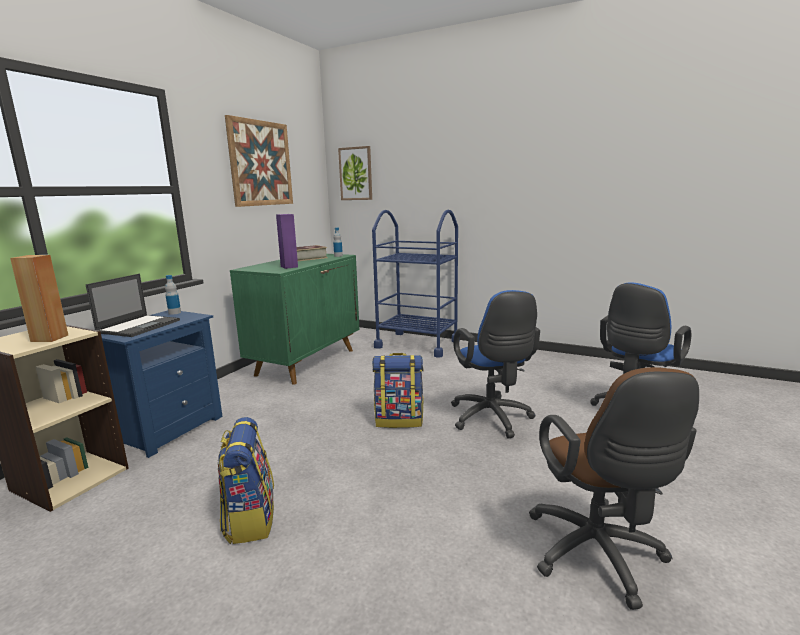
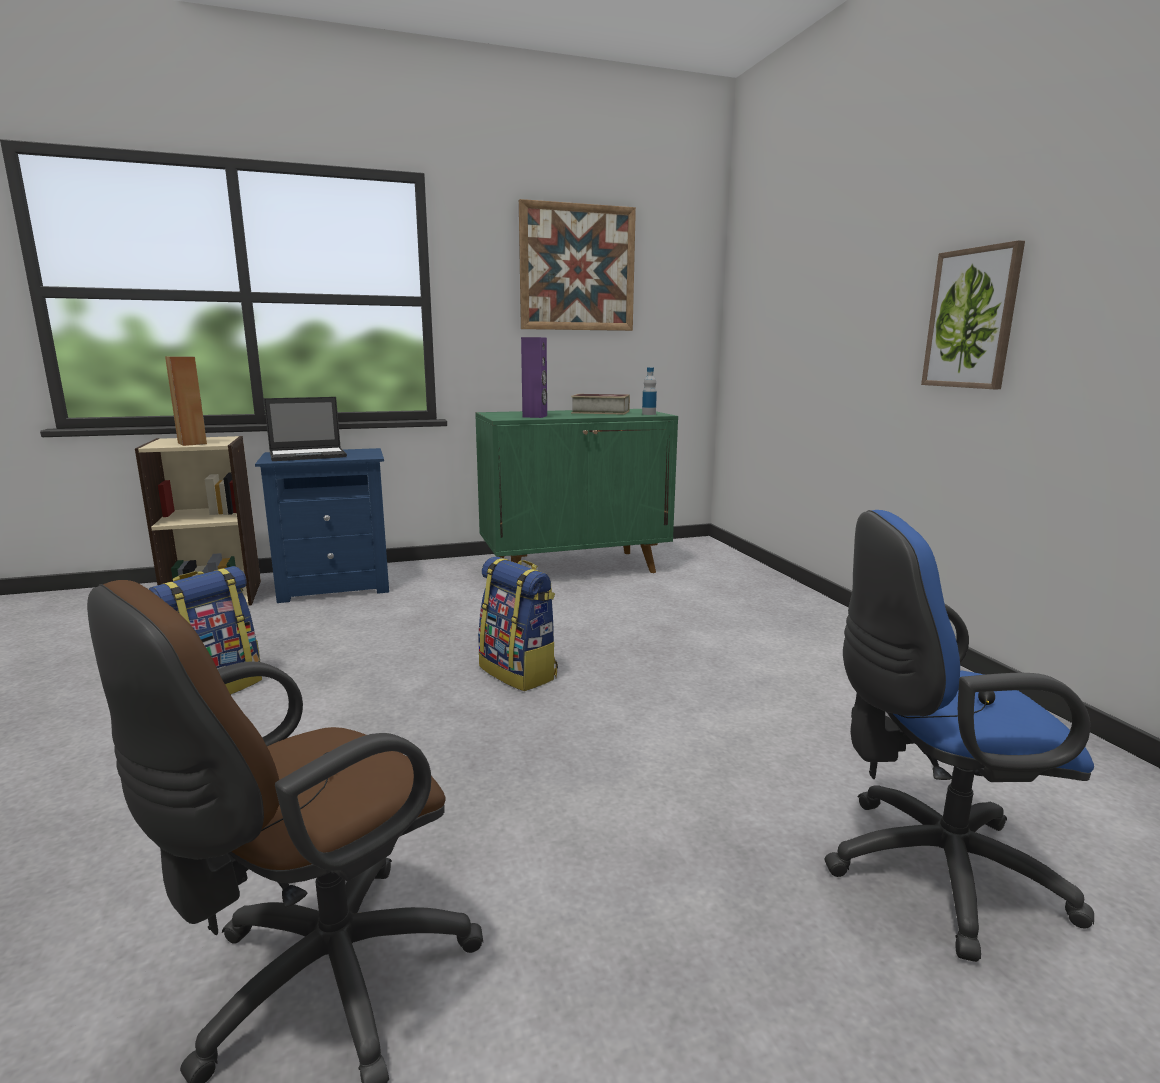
camera: 45 degrees right, 0 degrees up
bottle [165,275,181,315] -> none
picture [338,146,372,200] -> picture moved to [921,240,1025,389]
blue cart [372,210,460,358] -> none
blue office chair [451,290,540,439] -> none

